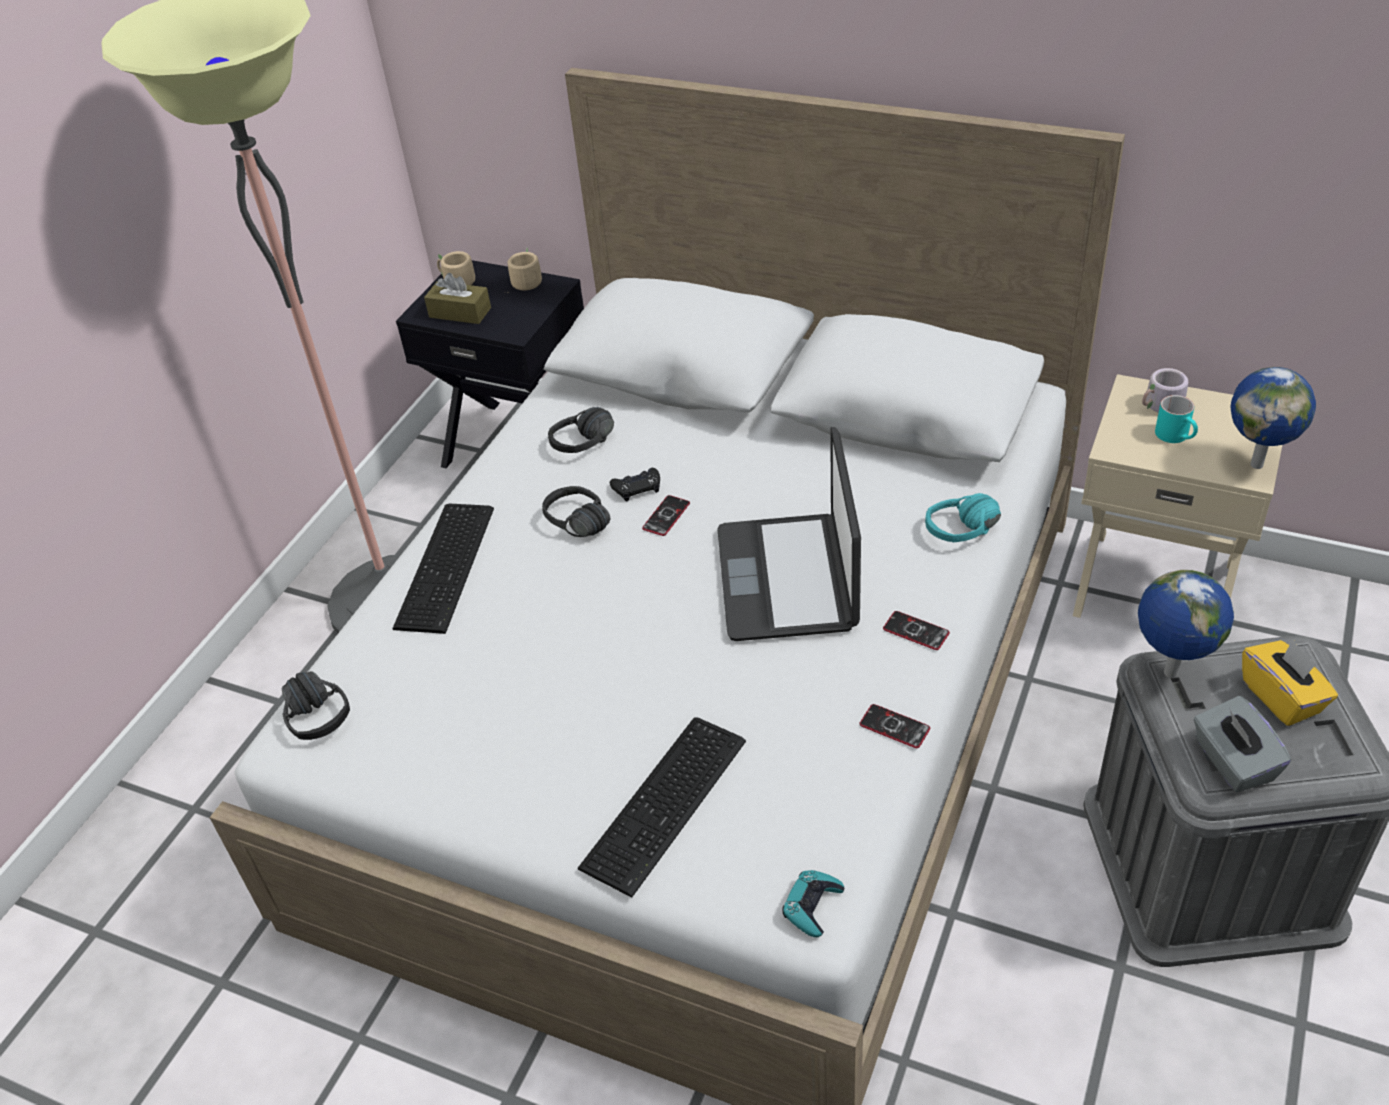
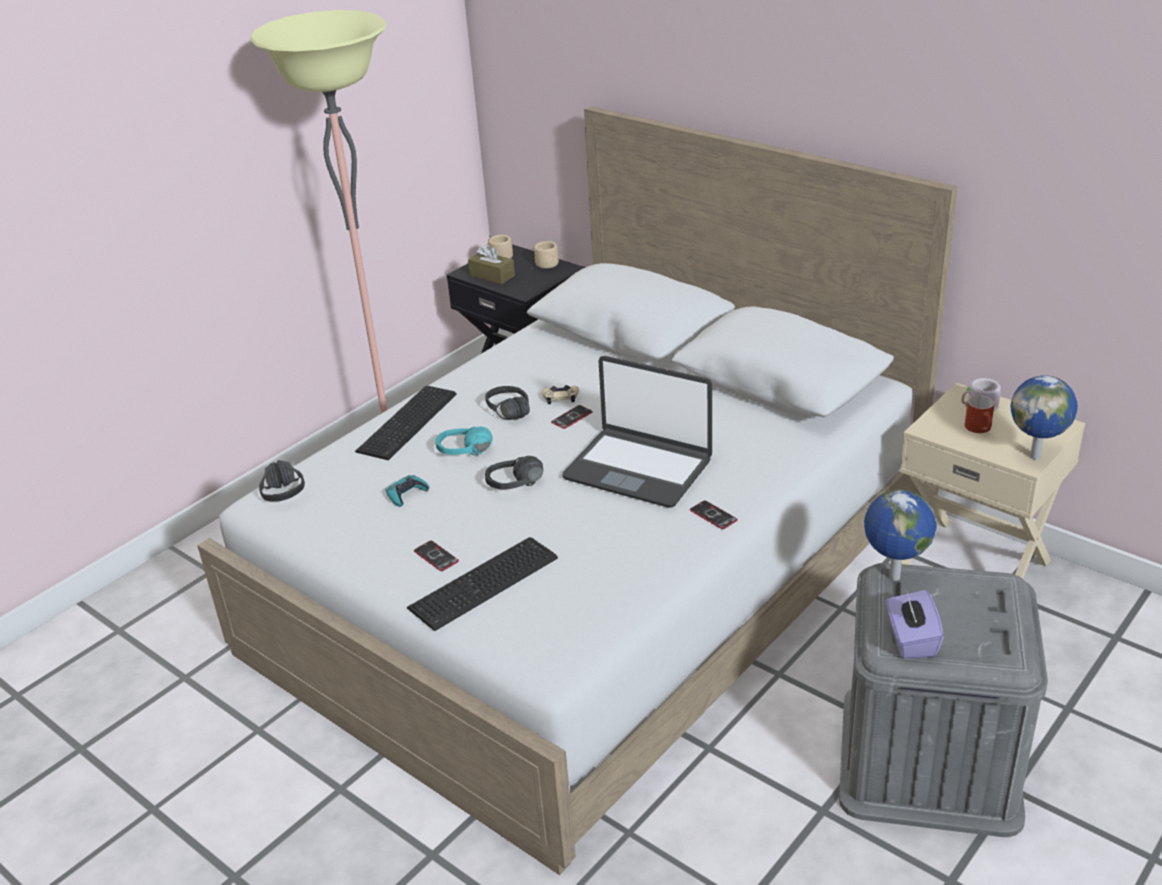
camera: 15 degrees right, 10 degrees down
black headphones [548,407,614,453] -> black headphones moved to [485,456,543,490]
black game controller [610,468,660,501] -> beige game controller [542,385,579,404]
laptop [717,427,861,641] -> laptop turned 75 degrees counterclockwise [562,356,712,508]
turquoise game controller [782,870,845,937] -> turquoise game controller moved to [386,475,429,507]
phone [860,704,930,748] -> phone moved to [414,541,459,571]
turquoise headphones [925,493,1001,542] -> turquoise headphones moved to [435,427,493,455]
turquoise mug [1155,395,1198,443] -> red mug [965,395,995,433]
grey tissue box [1194,696,1291,792] -> purple tissue box [886,590,944,659]
yellow tissue box [1242,639,1338,726] -> none

